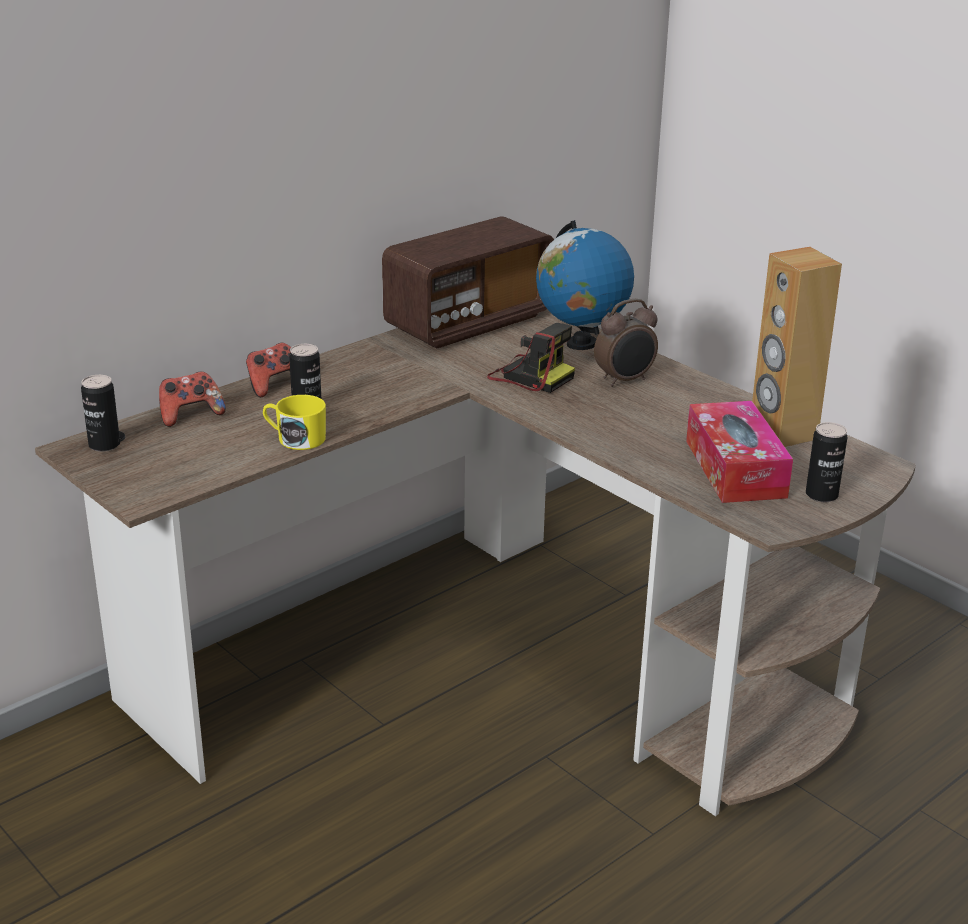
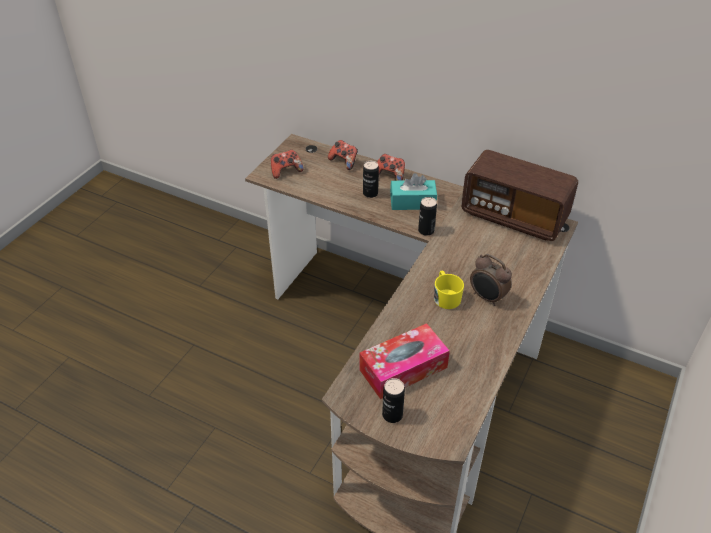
camera: 70 degrees right, 15 degrees up
can [81,375,120,452] -> can moved to [418,197,437,236]
yellow mug [263,395,326,450] -> yellow mug moved to [434,270,464,309]
camera [487,323,575,393] -> none
globe [536,220,634,350] -> none
brown speaker [752,247,842,447] -> none
none -> game controller [271,150,304,179]
none -> turquoise tissue box [390,173,437,210]

